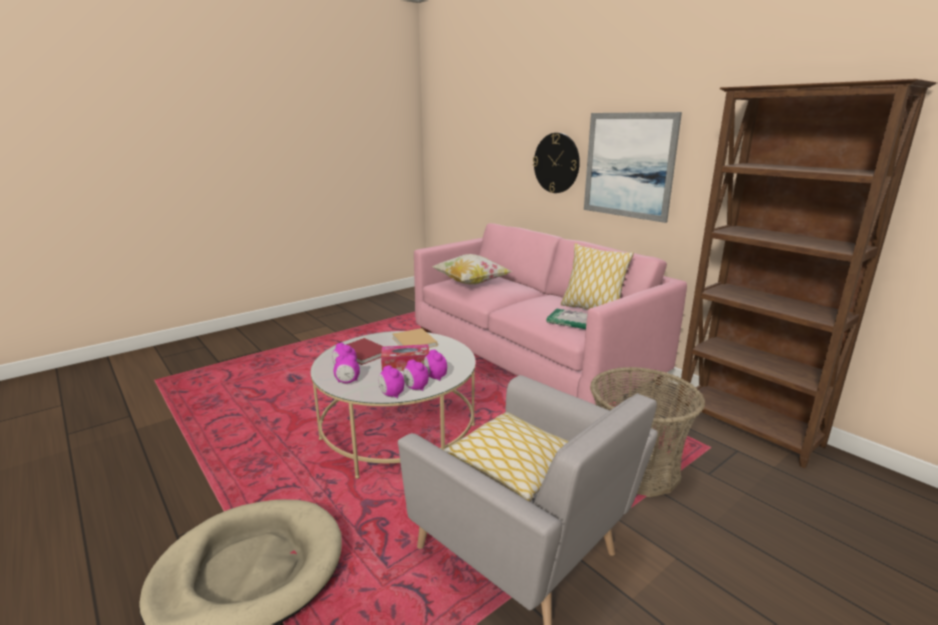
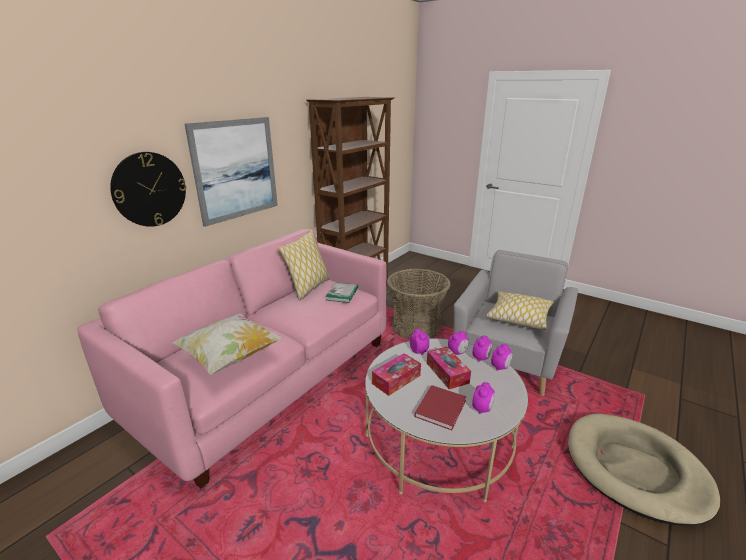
camera: 105 degrees left, 5 degrees up
alarm clock [334,355,360,383] -> alarm clock moved to [410,329,430,355]
beige book [392,328,437,348] -> tissue box [372,353,421,396]

